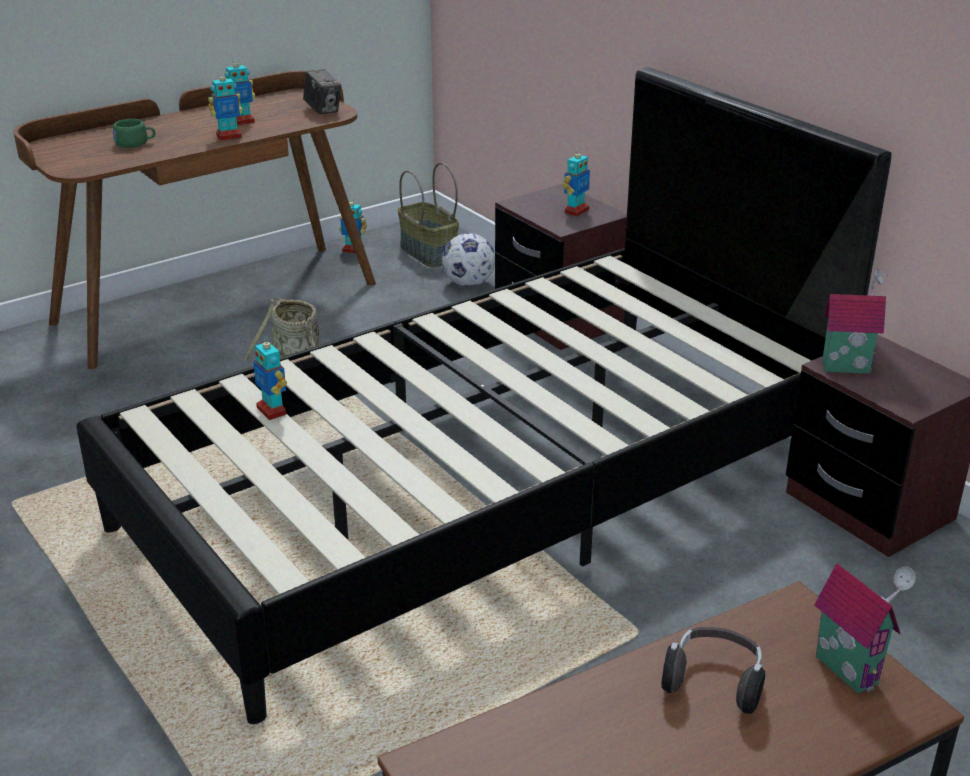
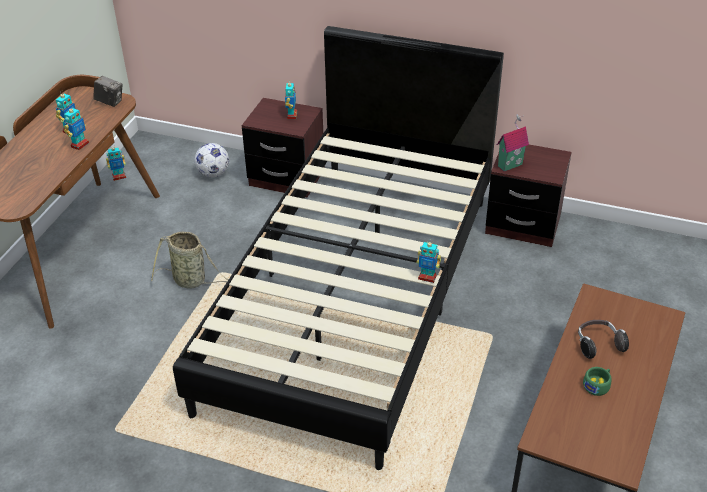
camera: 35 degrees left, 10 degrees up
green cup [113,119,155,148] -> green cup moved to [583,367,611,396]
toy robot [253,335,287,420] -> toy robot moved to [417,239,441,283]
basket [398,162,459,268] -> none
toy house [814,563,916,694] -> none

